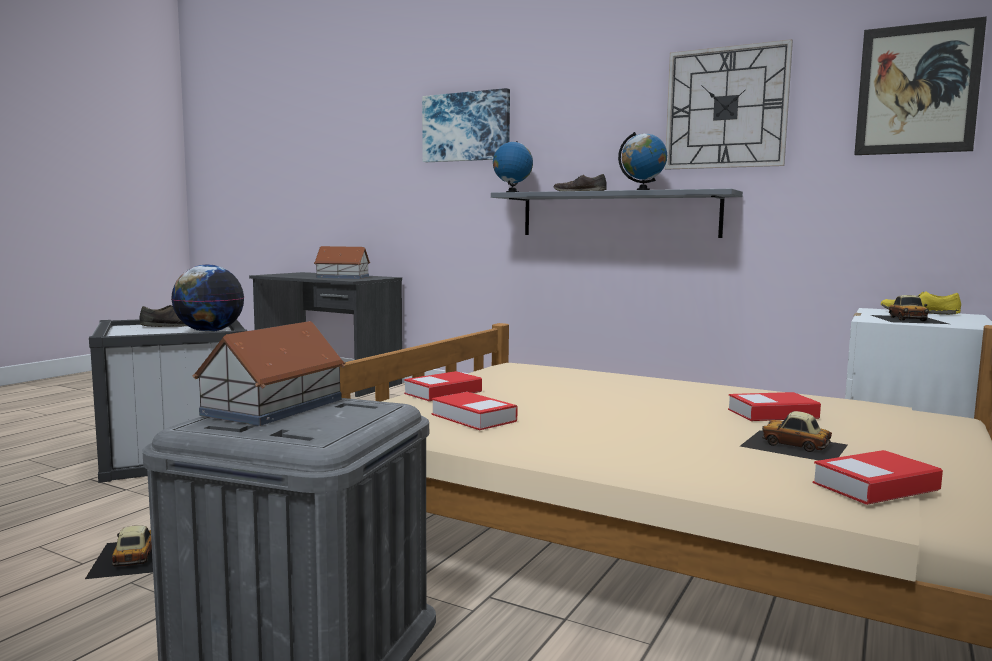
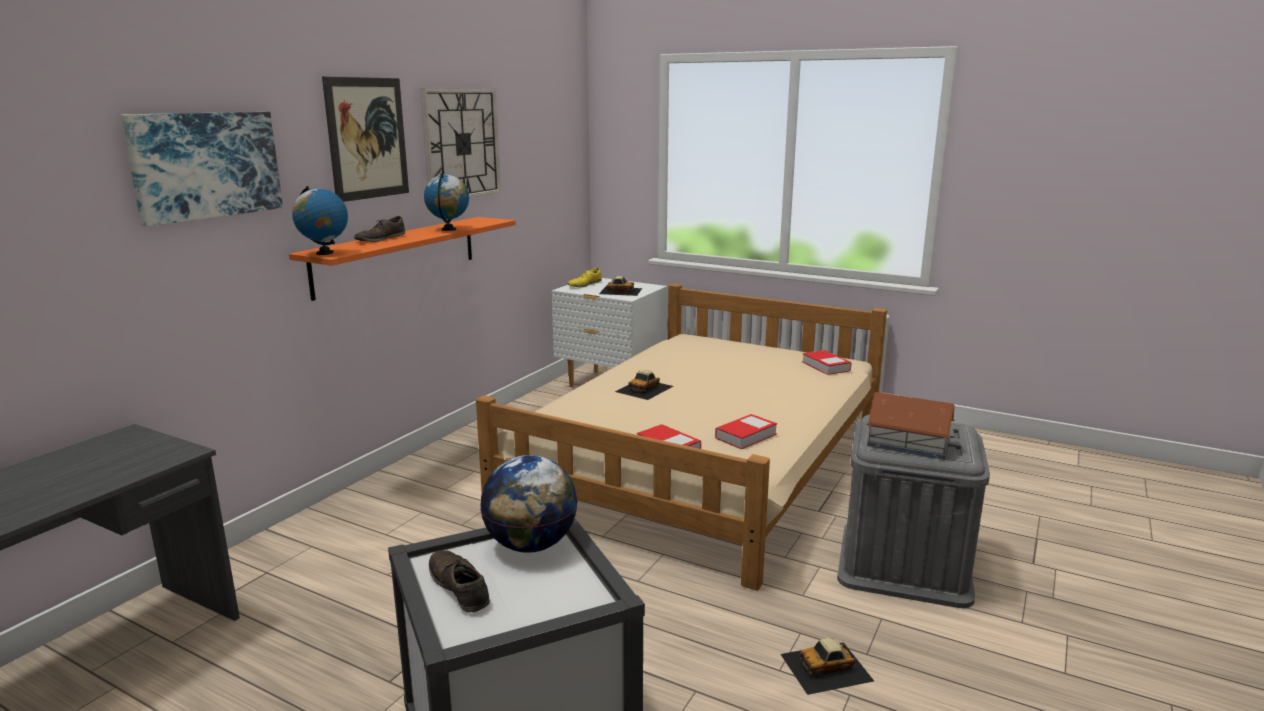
camera: 90 degrees left, 10 degrees up
toy house [314,246,370,279] -> none
grey shelf [491,189,743,238] -> orange shelf [289,217,516,301]
book [728,392,821,421] -> none
toy car [740,411,848,461] -> toy car moved to [615,370,674,400]
picture [854,16,987,155] -> picture moved to [322,76,409,202]

